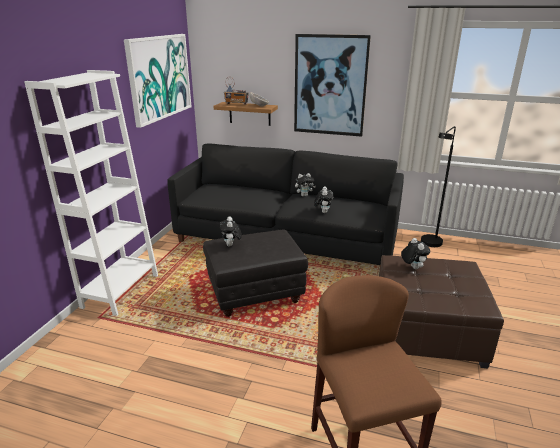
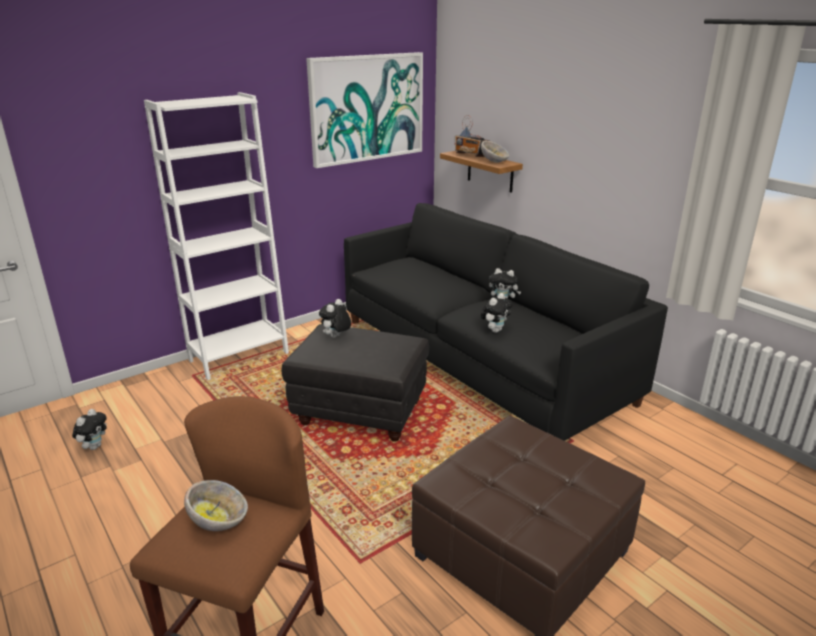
camera: 35 degrees right, 0 degrees up
picture [294,34,371,137] -> none
plush toy [401,238,430,269] -> plush toy moved to [72,409,107,450]
black floor lamp [421,126,456,247] -> none
none -> bowl [184,480,248,531]

